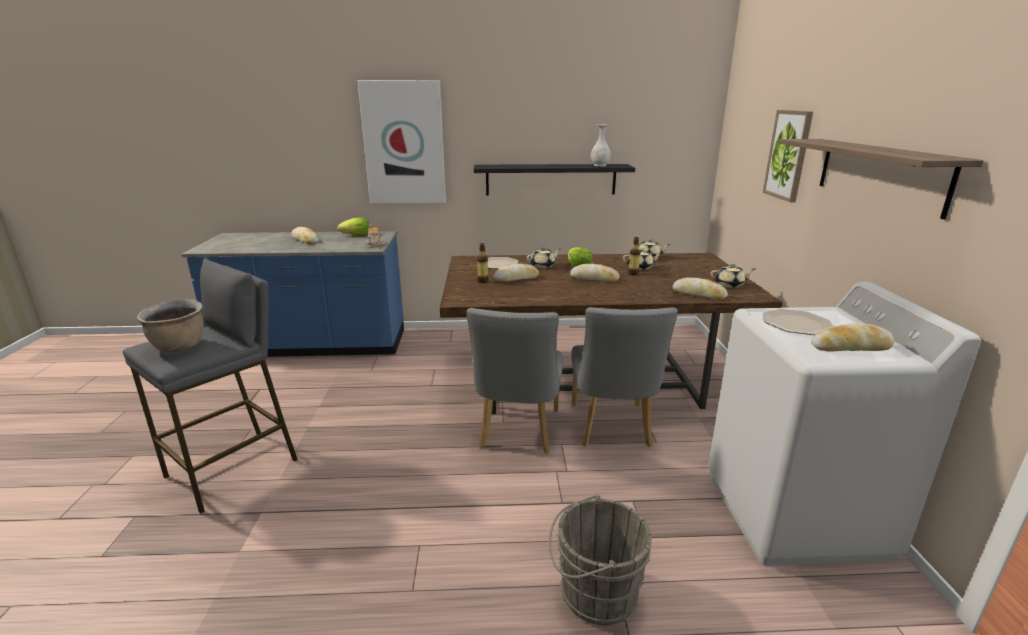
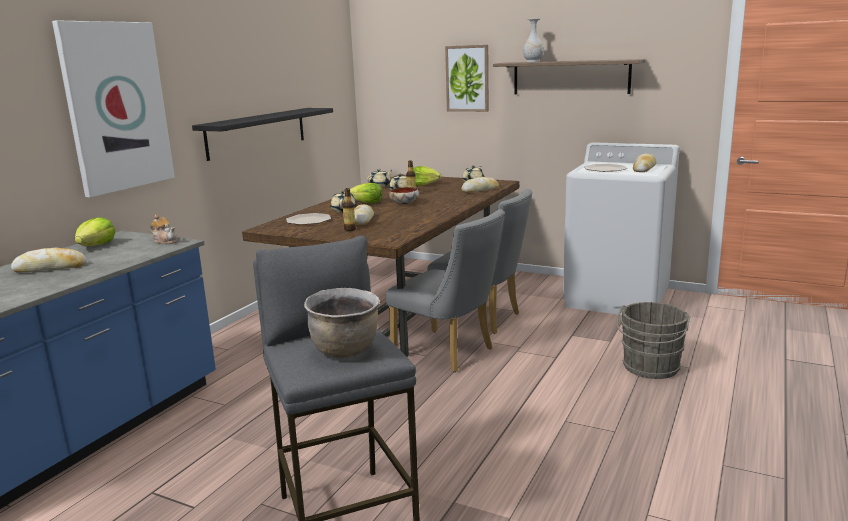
camera: 60 degrees left, 5 degrees down
bread [570,264,620,282] -> bowl [389,187,419,205]
white vase [591,125,611,167] -> white vase moved to [523,19,544,62]
none -> lettuce [413,166,441,185]

